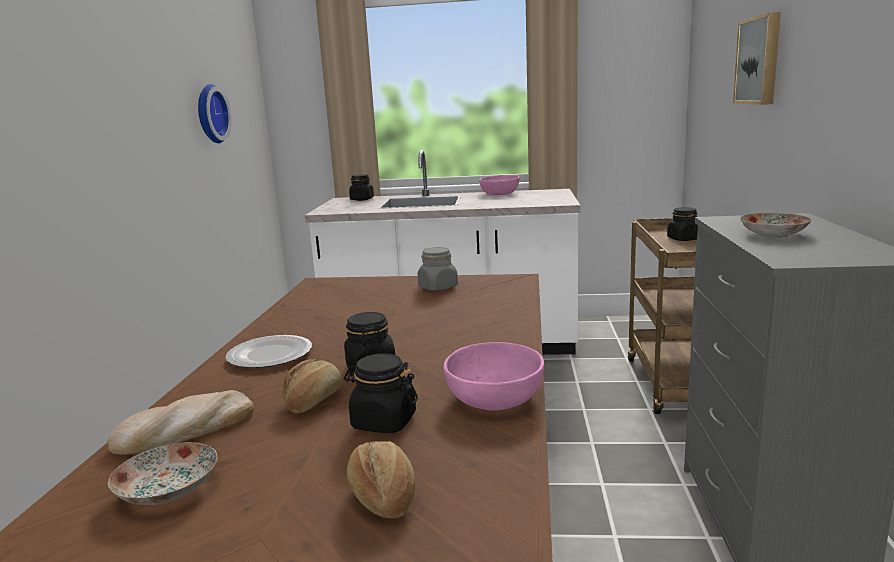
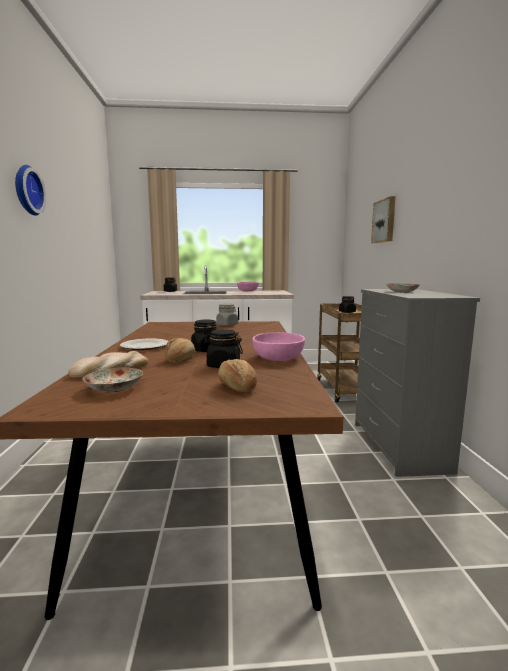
camera: 10 degrees left, 5 degrees down
wall clock [198,84,231,143] -> wall clock moved to [15,165,46,216]

